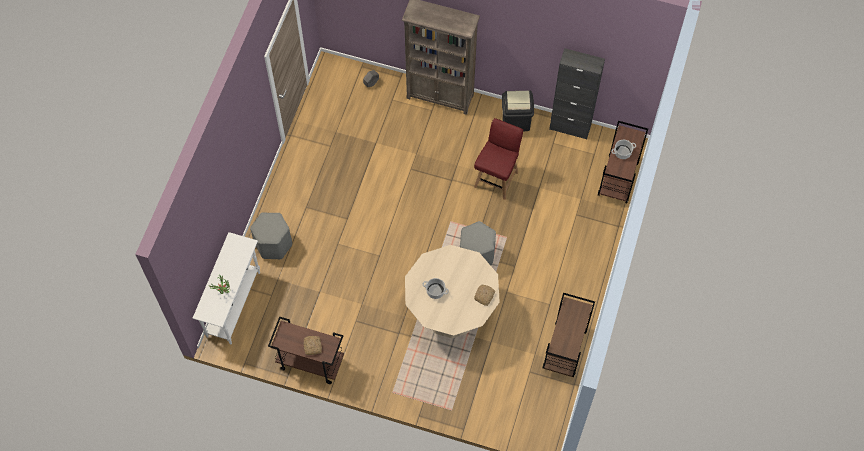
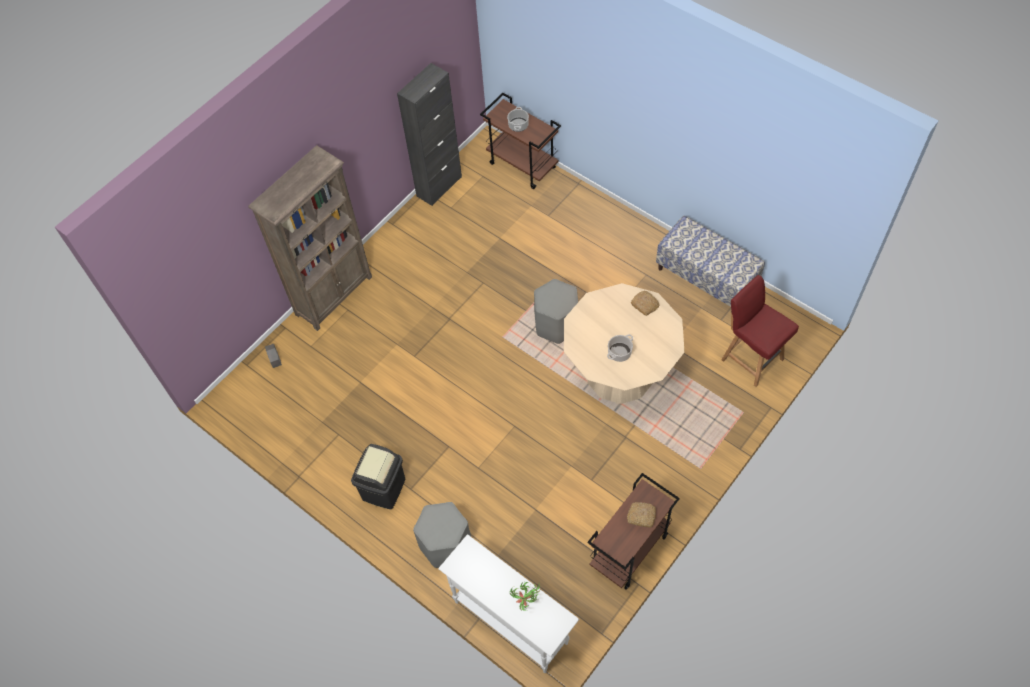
camera: 65 degrees left, 5 degrees down
red chair [474,118,523,200] -> red chair moved to [721,275,799,387]
black trash can [502,90,534,131] -> black trash can moved to [351,444,405,509]
brown cart [543,293,595,377] -> bench [656,216,765,312]

